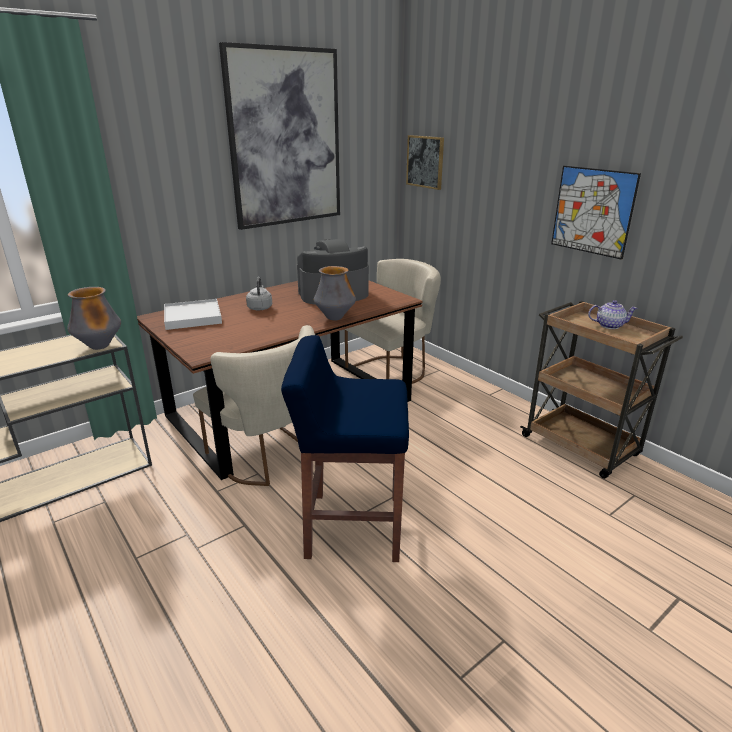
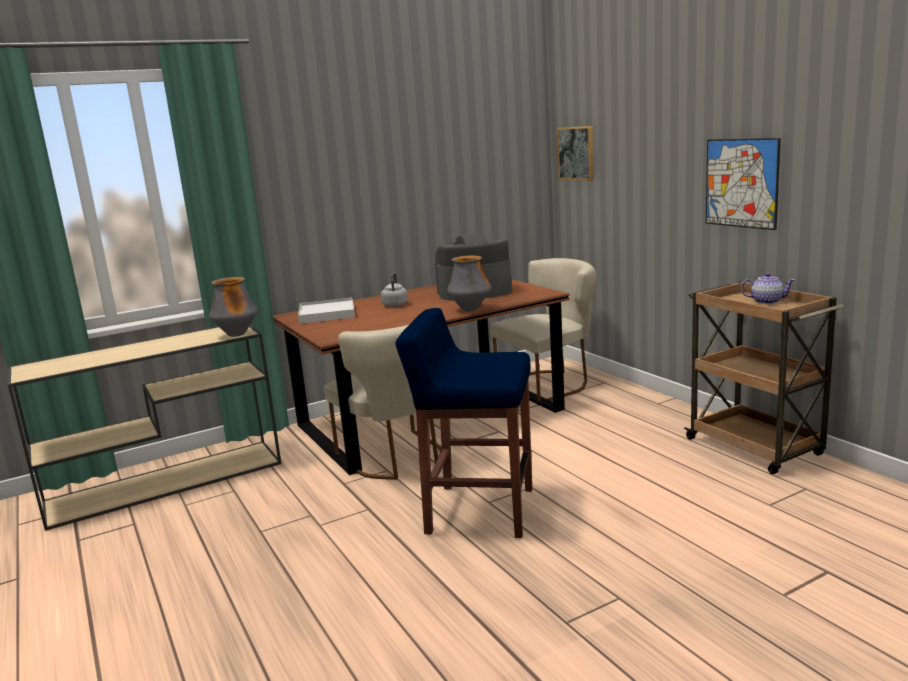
camera: 10 degrees right, 10 degrees down
picture [219,42,340,230] -> none

